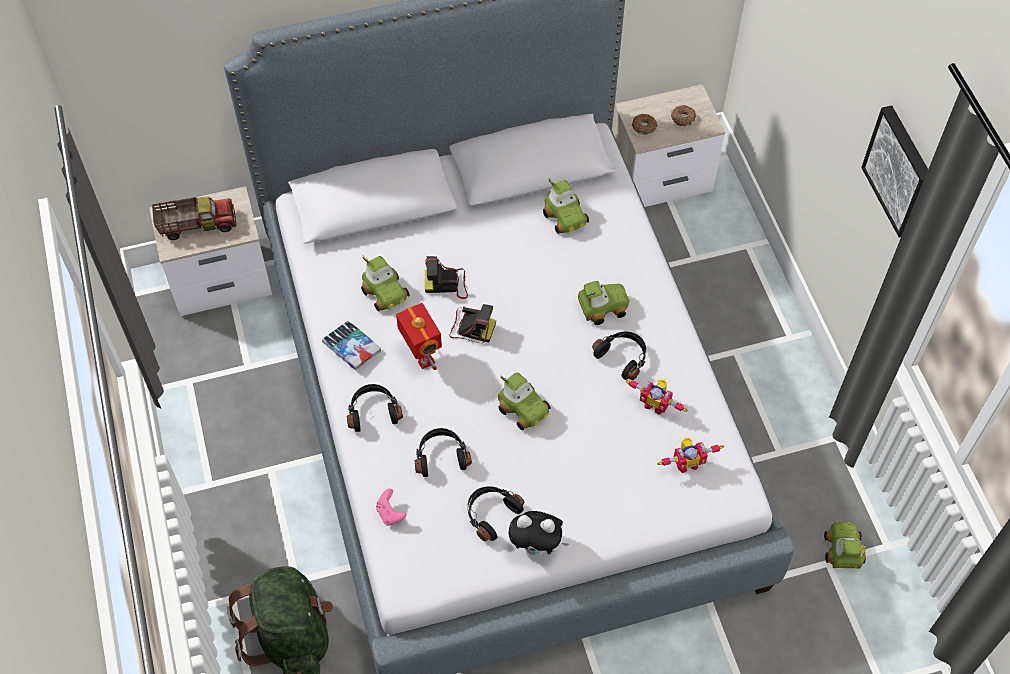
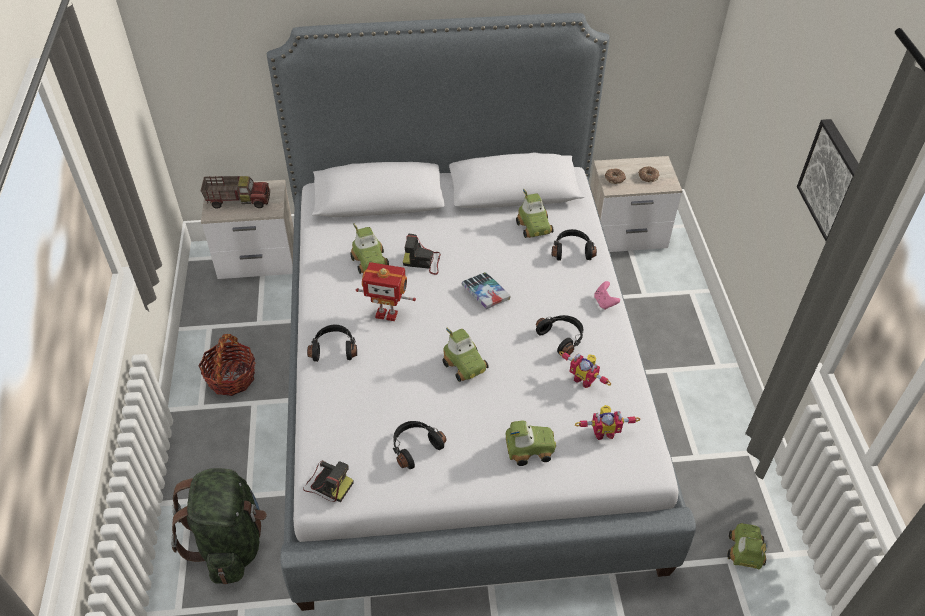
camera: 10 degrees right, 10 degrees down
book [322,321,381,370] -> book moved to [461,272,511,309]
pink game controller [376,488,407,526] -> pink game controller moved to [594,281,620,310]
toy robot [396,303,442,370] -> toy robot turned 120 degrees clockwise [356,262,416,321]
black headphones [415,428,472,477] -> black headphones moved to [552,229,597,261]
camera [449,304,496,343] -> camera moved to [303,460,354,502]
plush toy [509,511,569,556] -> none
toy car [578,281,630,325] -> toy car moved to [506,421,556,466]
none -> basket [199,334,255,396]

